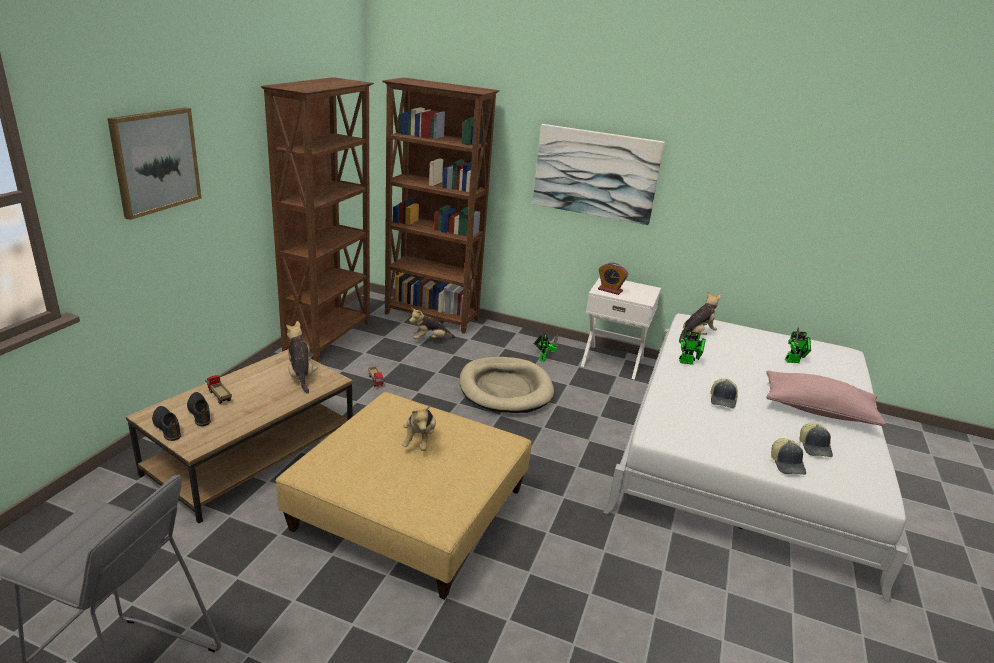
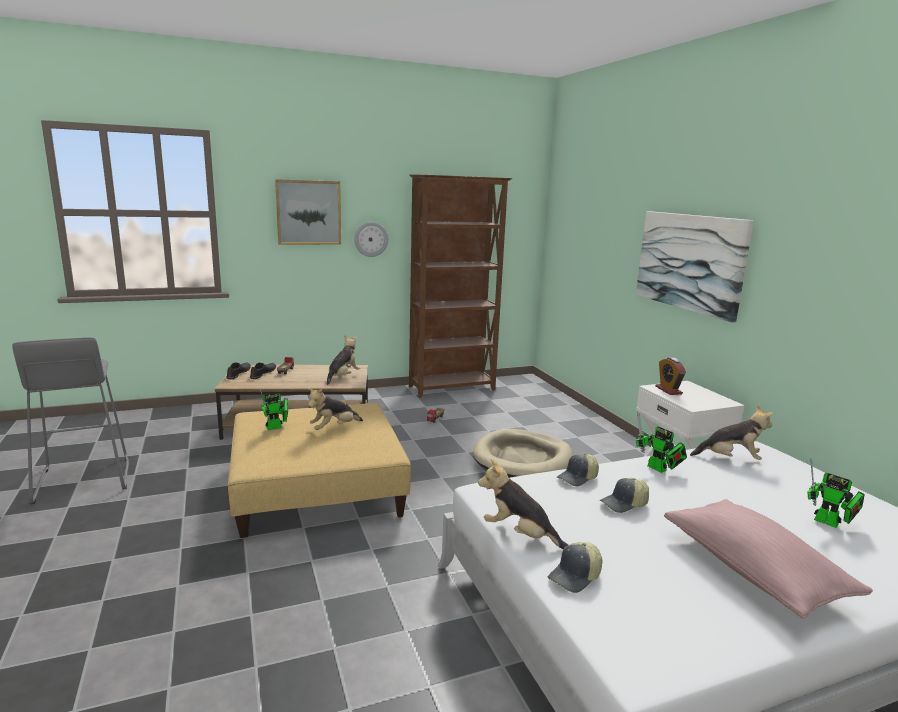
camera: 50 degrees right, 10 degrees down
brown bookcase [382,77,500,334] -> none
plush toy [409,308,455,339] -> plush toy moved to [478,459,568,549]
toy robot [534,332,559,362] -> toy robot moved to [260,389,288,430]
cap [799,423,833,457] -> cap moved to [557,453,599,486]
none -> wall clock [354,222,388,257]

